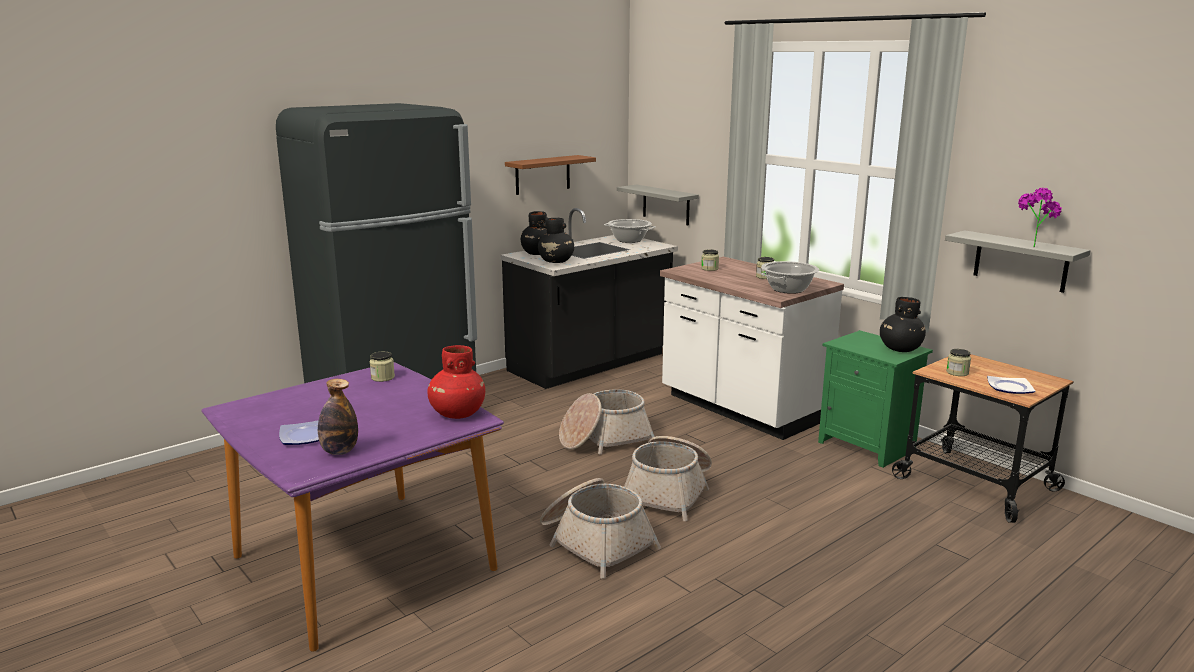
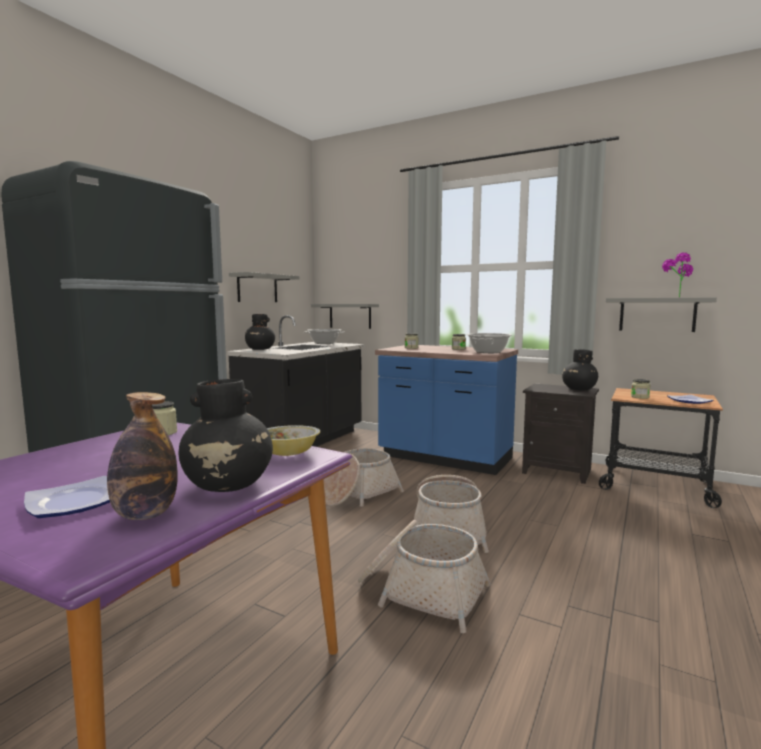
camera: 20 degrees left, 10 degrees down
red vase [427,345,485,419] -> bowl [267,425,320,456]
brown shelf [505,155,596,195] -> grey shelf [229,272,300,302]
black vase [538,218,574,263] -> black vase moved to [179,379,273,492]
white counter [660,257,844,440] -> blue counter [375,345,518,475]
green nightstand [818,330,933,468] -> black nightstand [522,383,599,484]

